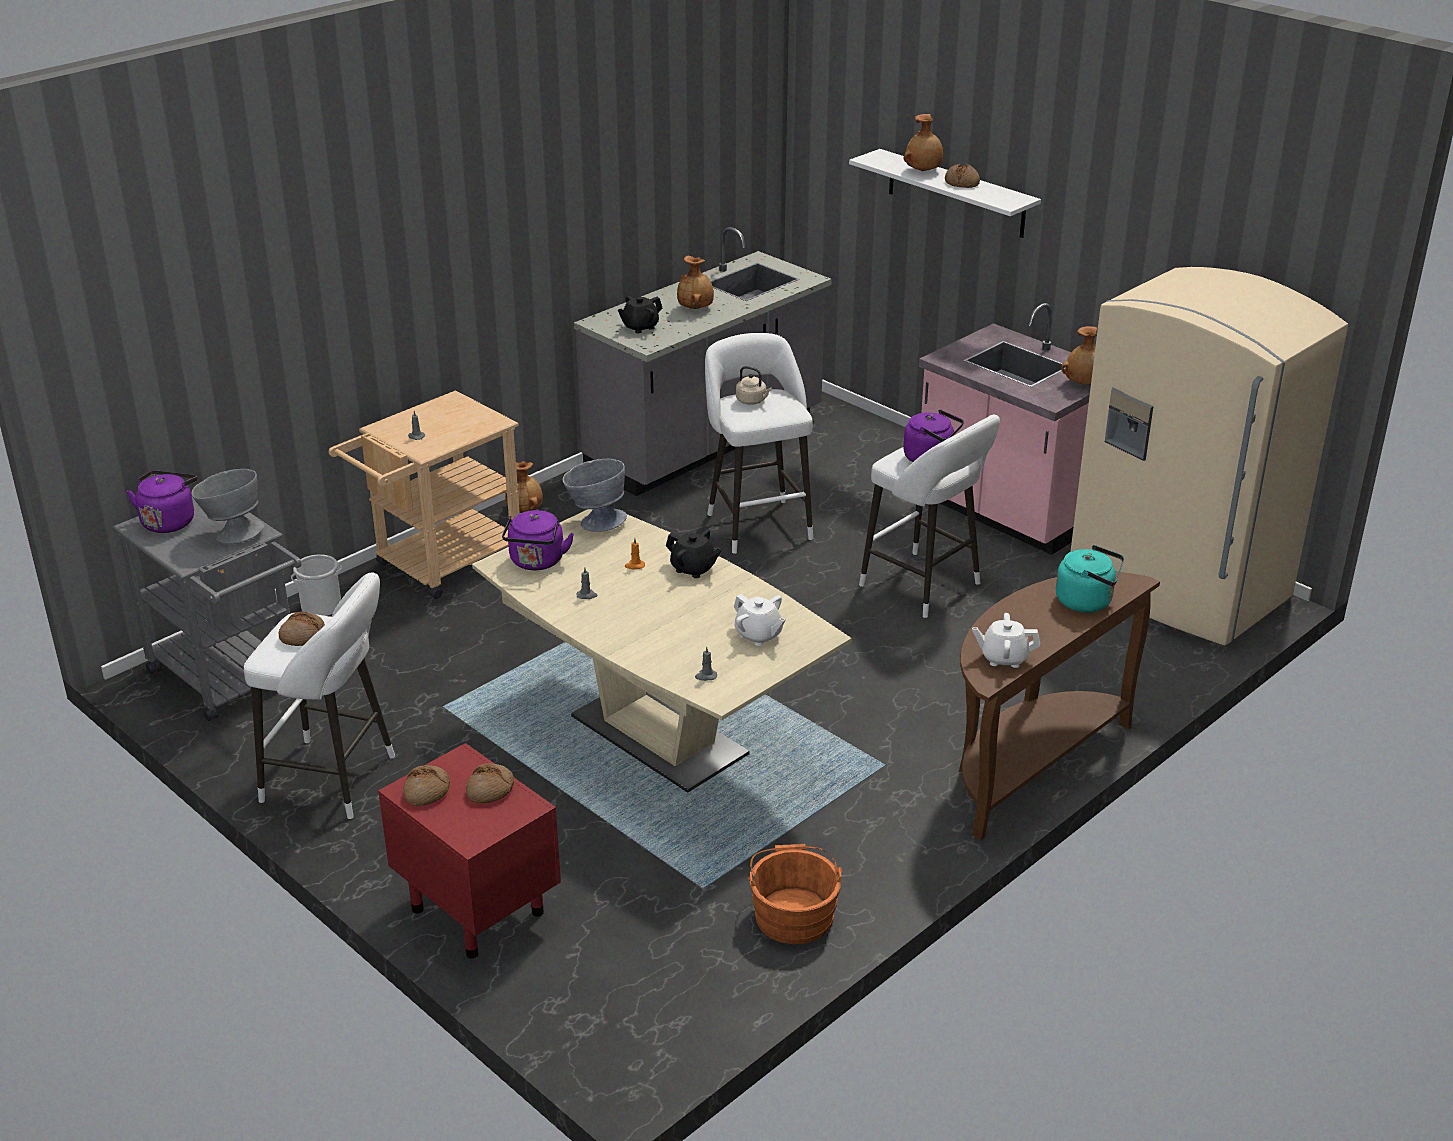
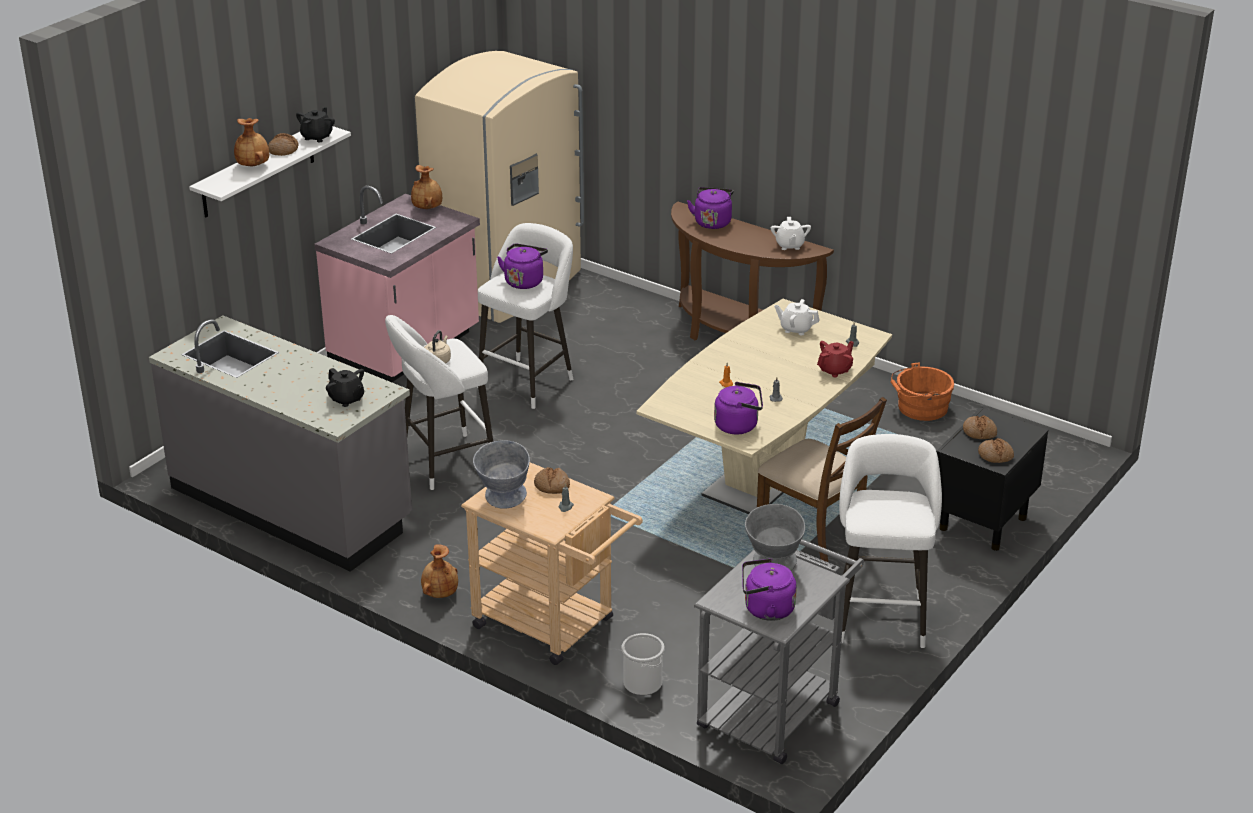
camera: 100 degrees left, 0 degrees up
bread [279,611,325,646] -> bread moved to [534,467,570,494]
red nightstand [378,743,561,959] -> black nightstand [936,407,1048,551]
grey bowl [563,459,627,532] -> grey bowl moved to [473,440,530,509]
black teapot [666,529,722,578] -> black teapot moved to [296,107,335,142]
brown vase [677,255,714,309] -> none
white teapot [734,594,786,646] -> white teapot turned 105 degrees counterclockwise [774,299,820,335]
turquoise kettle [1056,545,1124,612] -> purple kettle [687,187,734,229]
none -> brown chair [757,397,887,562]
none -> red teapot [817,341,854,377]

